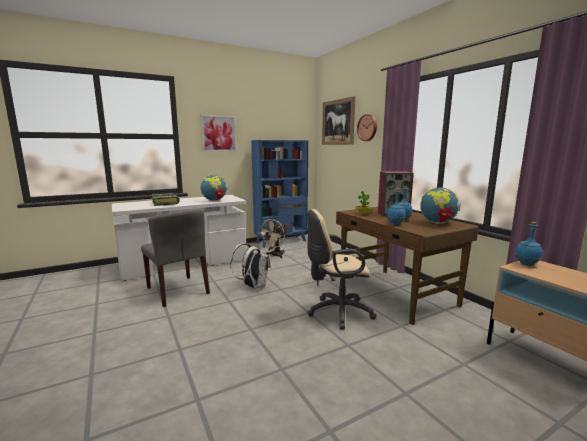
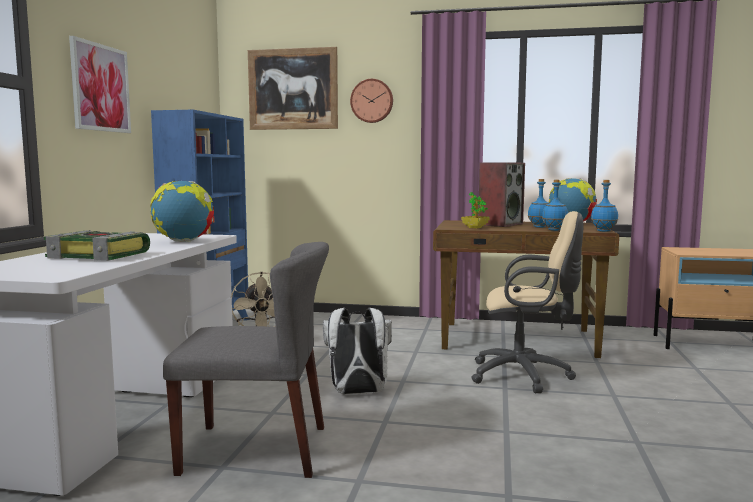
camera: 50 degrees left, 5 degrees down
beige office chair [307,209,377,330] -> beige office chair turned 105 degrees counterclockwise [471,211,584,393]
blue bottle [515,222,543,266] -> blue bottle moved to [591,180,618,232]

